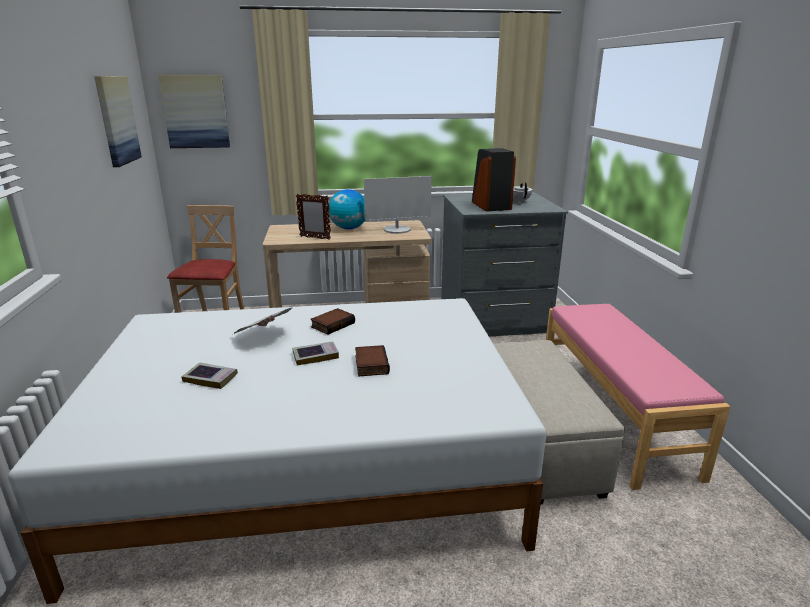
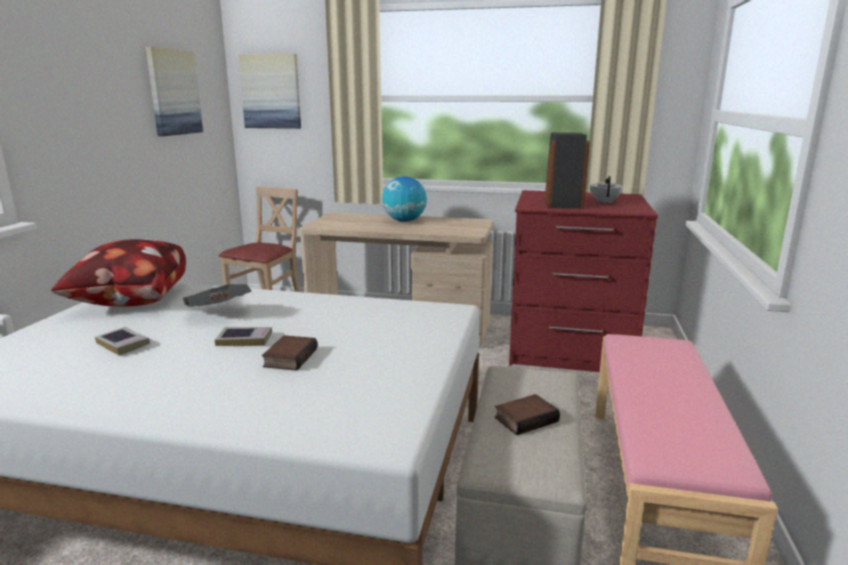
camera: 20 degrees right, 5 degrees down
picture frame [296,194,331,240] -> none
book [311,308,355,335] -> book moved to [495,394,560,435]
monitor [364,176,432,234] -> none
grey dresser [441,192,568,336] -> red dresser [509,190,658,372]
none -> pillow [51,239,186,307]

